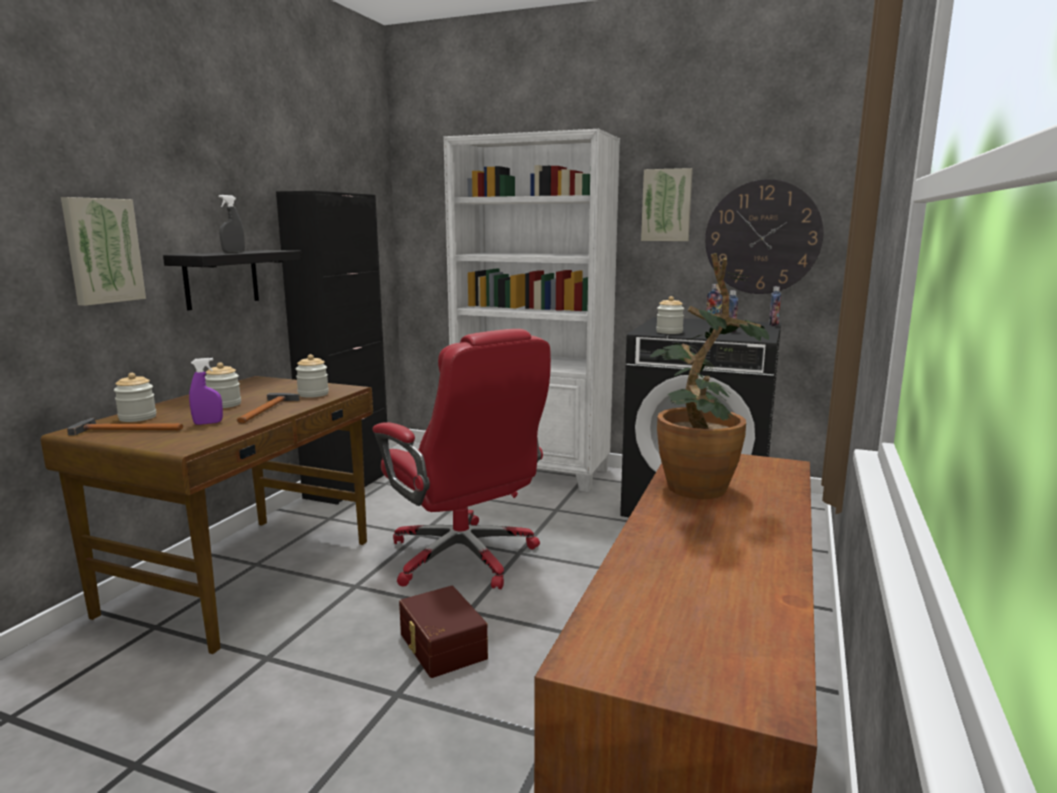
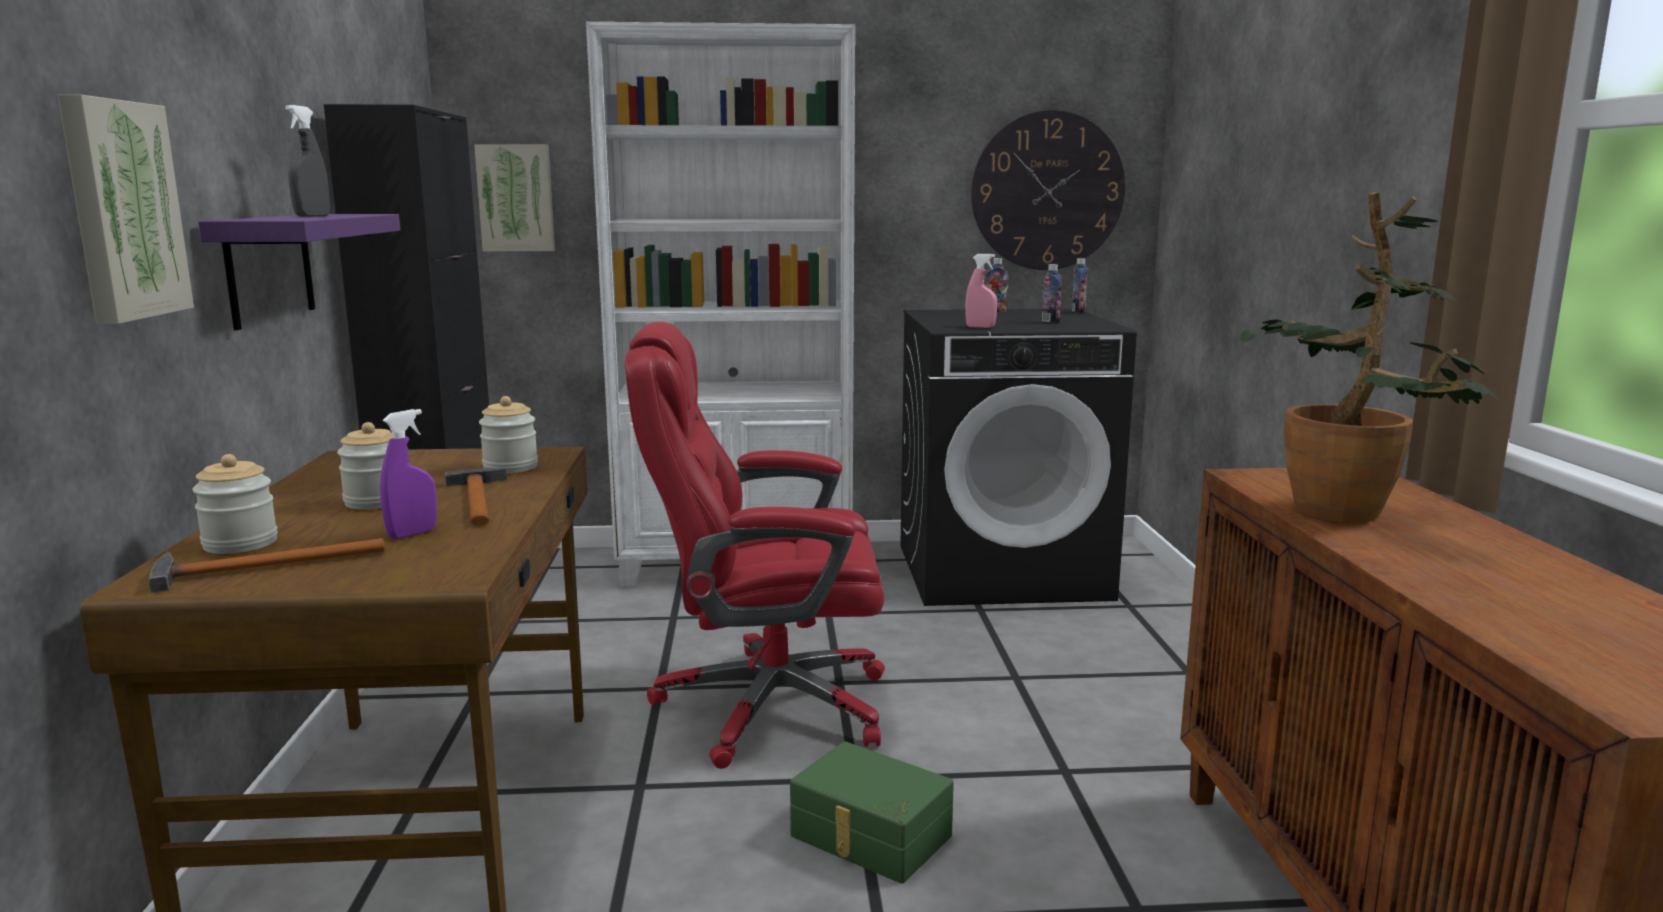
camera: 25 degrees left, 0 degrees up
black shelf [163,250,302,310] -> purple shelf [198,214,401,330]
red office chair [372,329,551,589] -> red office chair turned 150 degrees clockwise [625,322,885,769]
brown storage box [399,586,488,678] -> green storage box [790,741,954,883]
picture [641,168,693,241] -> picture moved to [474,144,555,251]
jar [656,296,684,334] -> pink spray bottle [965,254,997,328]

